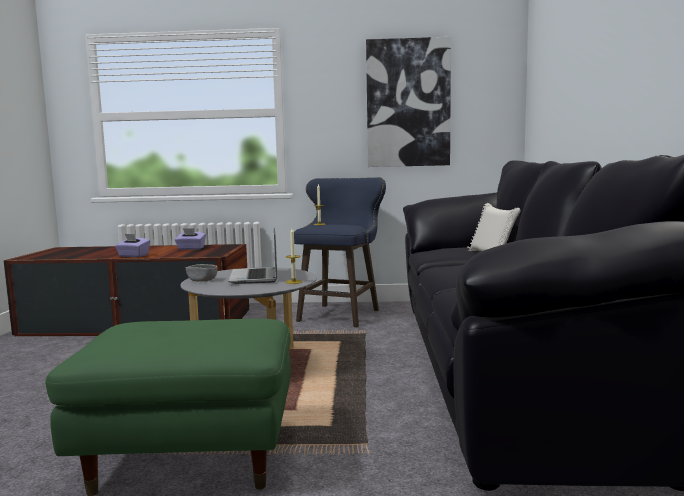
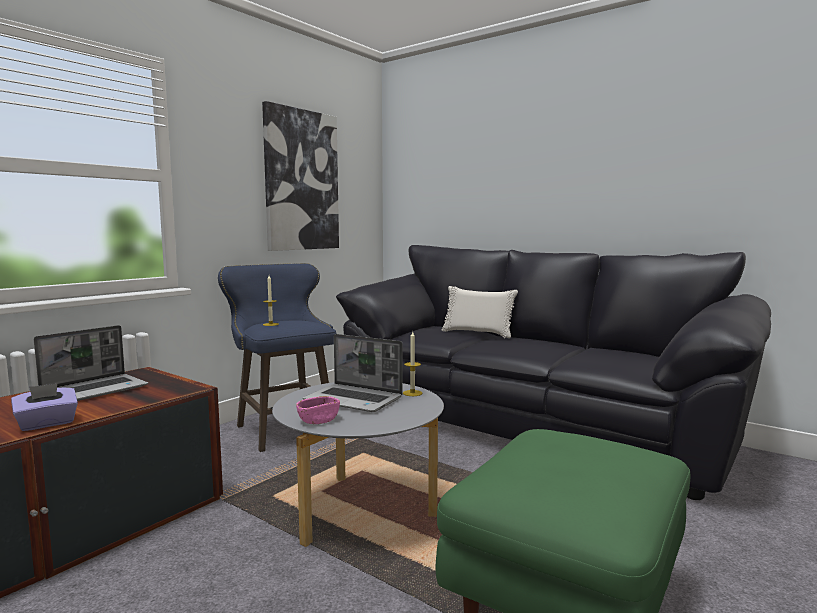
camera: 55 degrees left, 0 degrees up
purple tissue box [175,228,206,250] -> laptop [34,325,148,401]
grey bowl [186,264,218,282] -> pink bowl [296,396,340,424]

